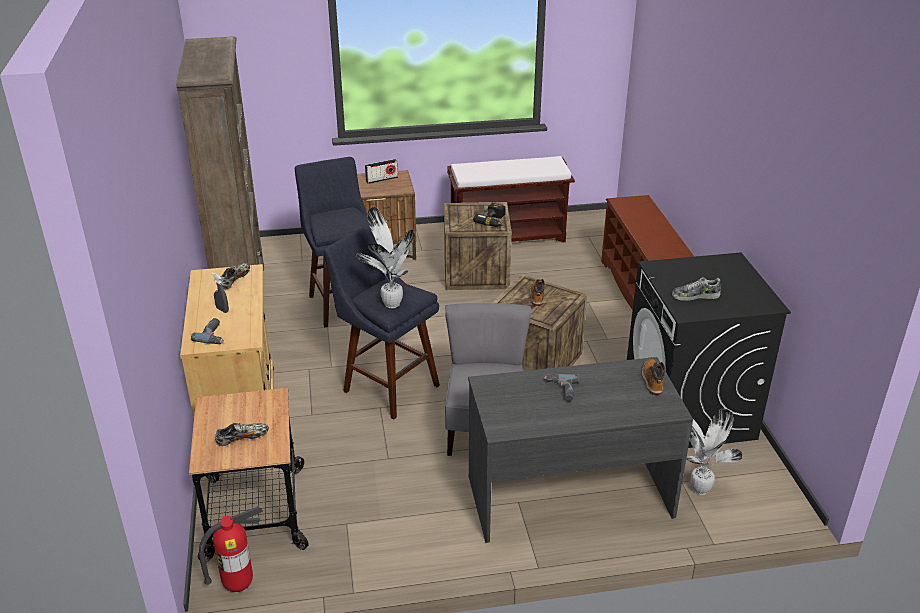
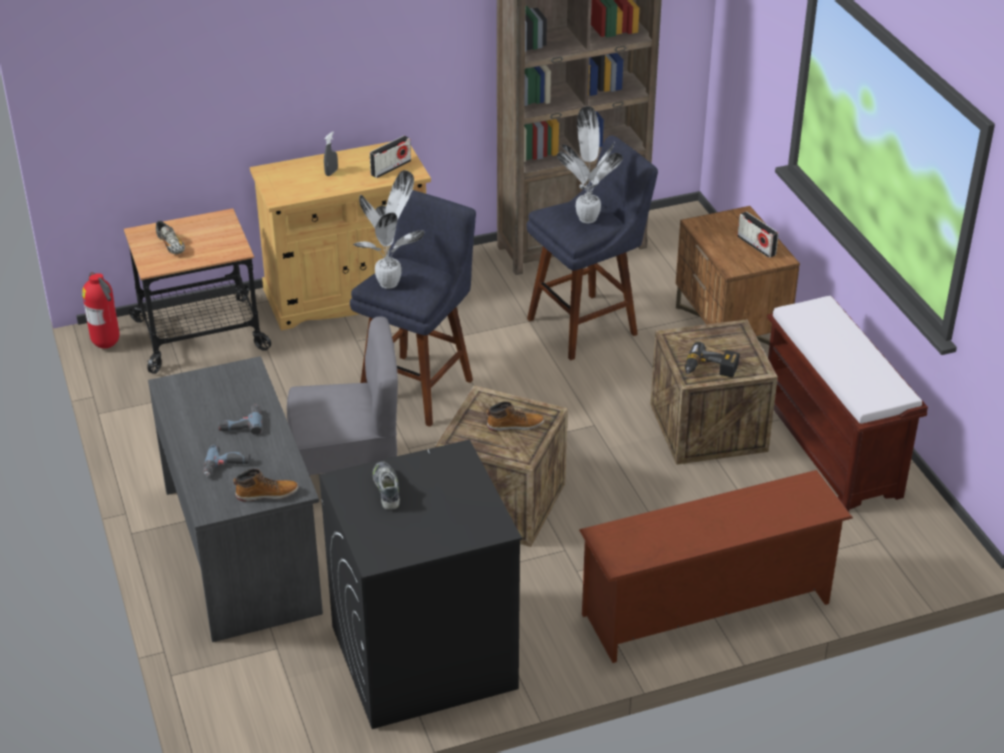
camera: 80 degrees right, 5 degrees up
power drill [191,318,224,344] -> power drill moved to [203,445,251,477]
shoe [221,263,250,289] -> radio [370,135,411,178]
potted plant [686,409,742,495] -> potted plant moved to [557,106,623,223]

